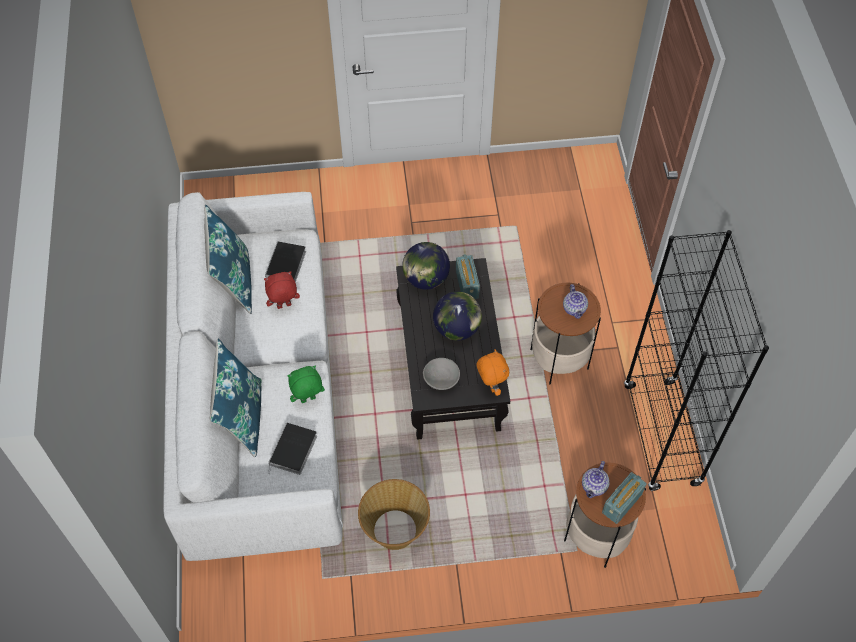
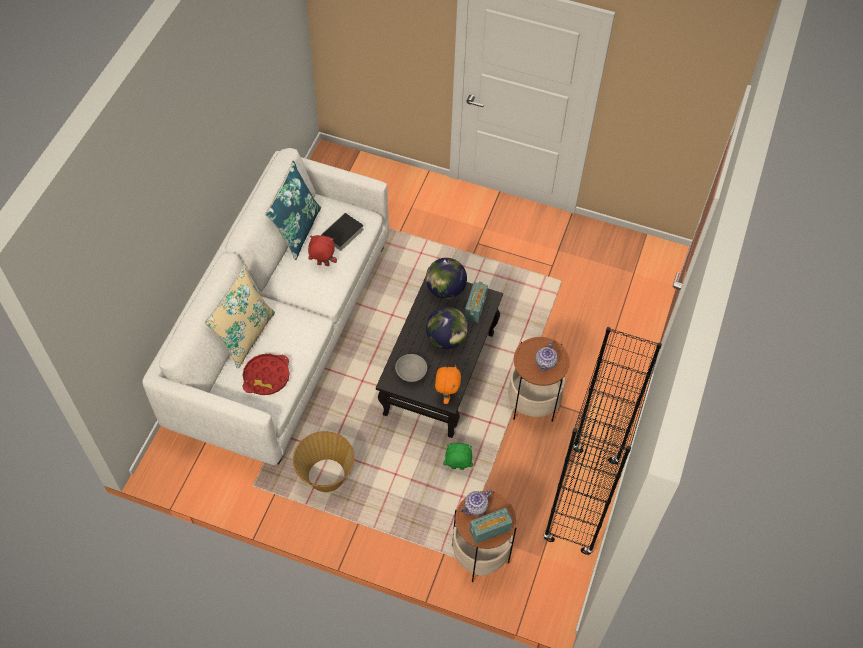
camera: 25 degrees right, 0 degrees up
blue pillow [210,339,261,457] -> beige pillow [205,265,275,369]
book [268,422,317,475] -> red tray [243,354,290,395]
green plush toy [287,366,325,403] -> green plush toy moved to [443,443,473,470]

